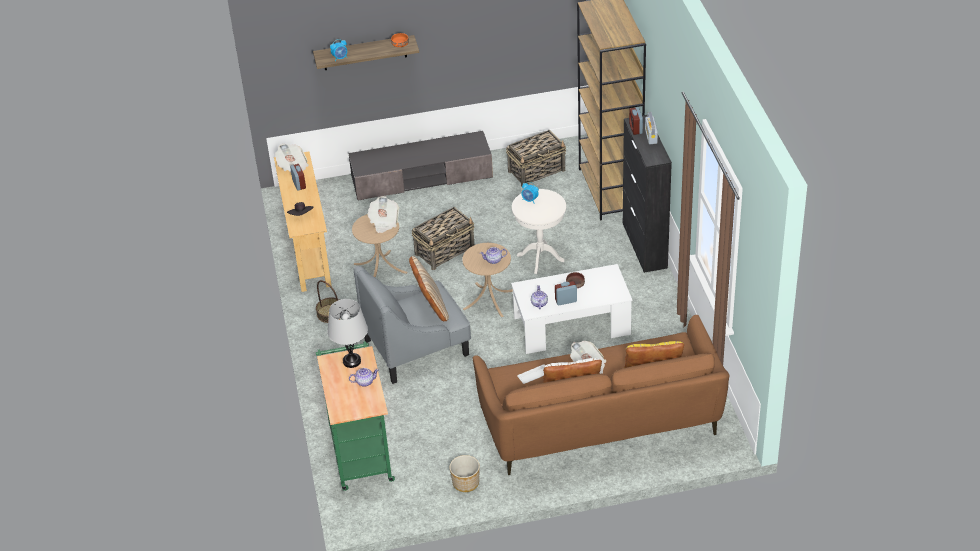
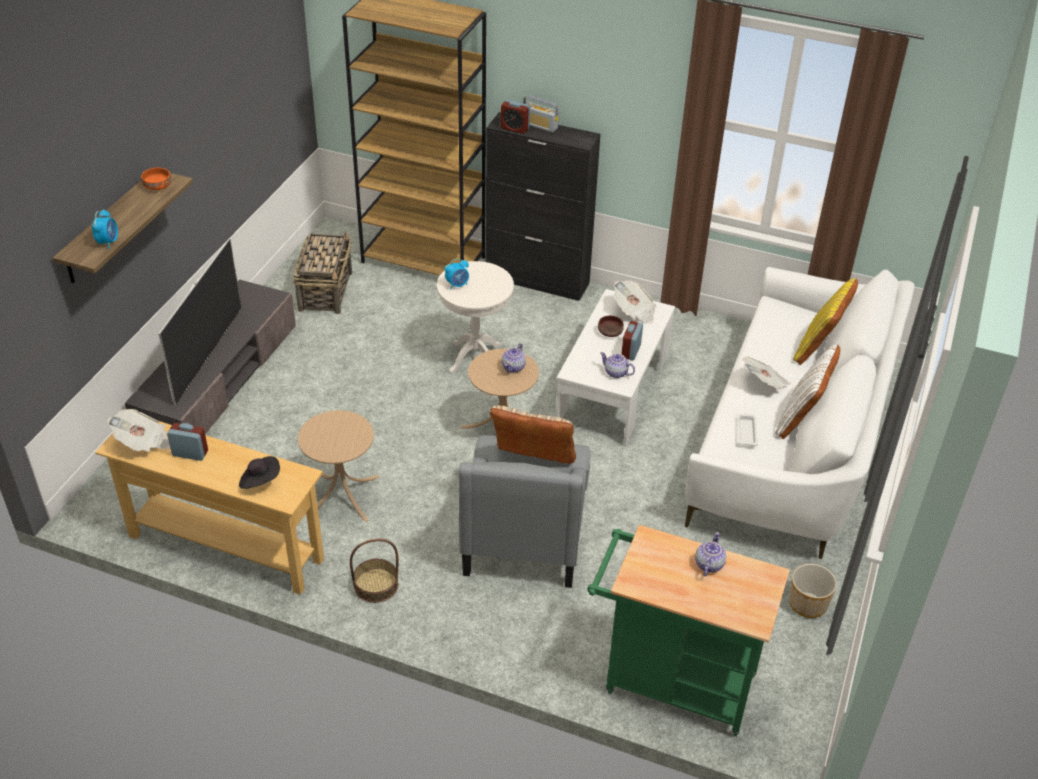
camera: 60 degrees left, 0 degrees up
grey table lamp [328,299,368,368] -> none
newspaper [367,196,399,233] -> newspaper moved to [614,280,656,324]
basket [412,207,474,270] -> none
brown sofa [473,315,730,475] -> white sofa [685,267,915,559]
none -> television [158,239,241,405]

